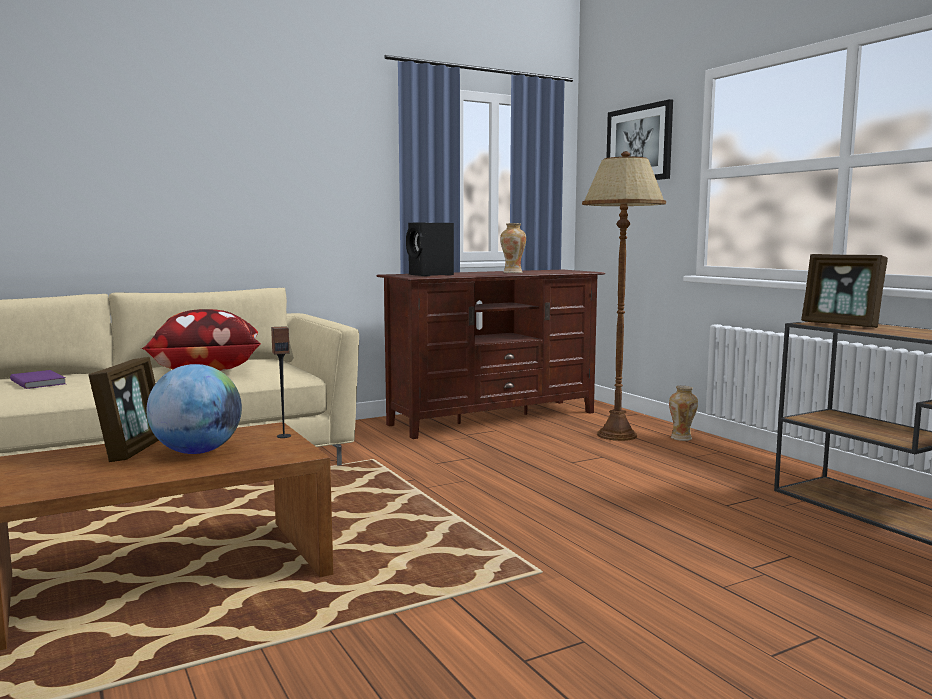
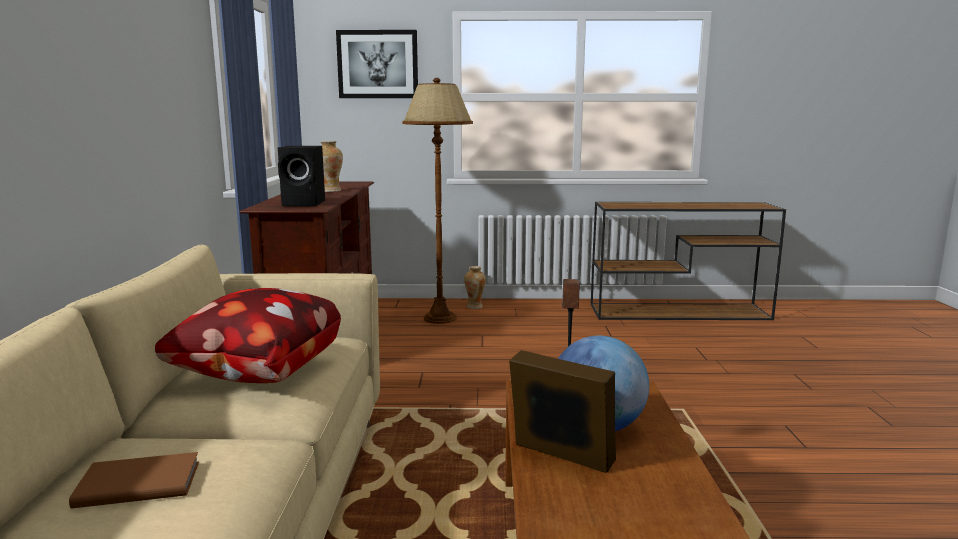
camera: 60 degrees left, 5 degrees up
purple book [10,370,66,389] -> brown book [69,452,199,509]
picture frame [801,254,888,328] -> none

